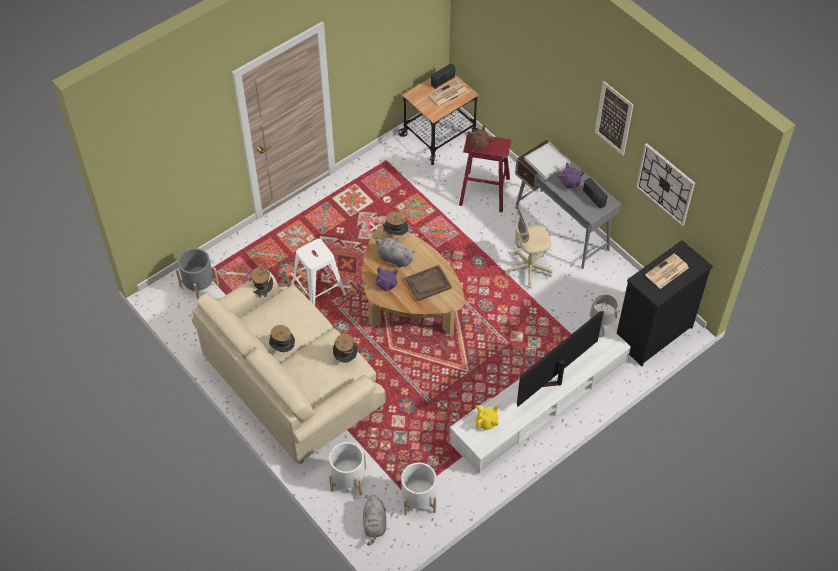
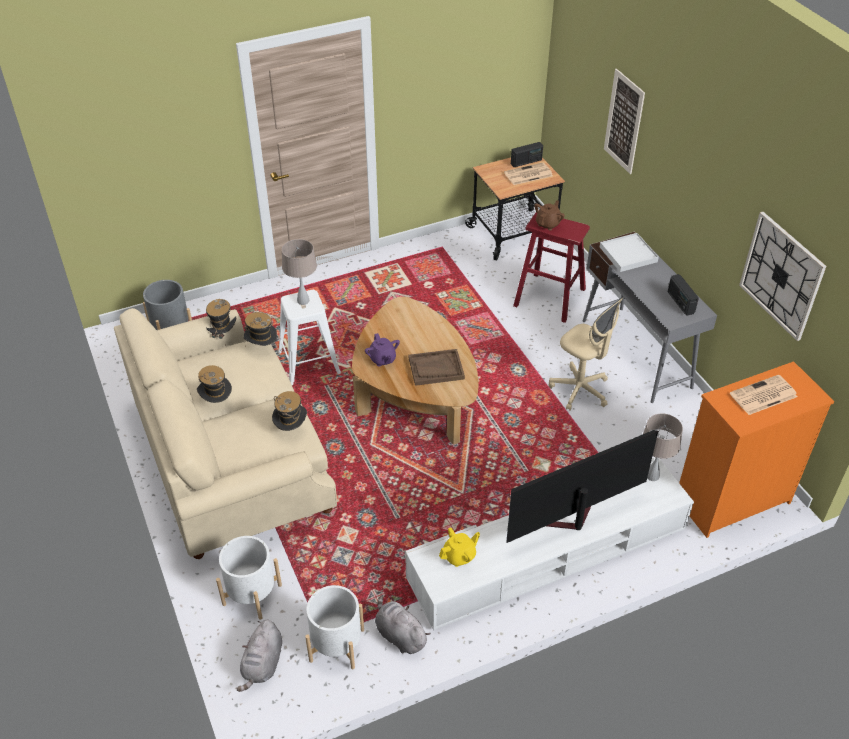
camera: 15 degrees right, 10 degrees down
grey plush toy [375,237,415,268] -> grey plush toy moved to [375,596,431,654]
hat [383,211,408,235] -> hat moved to [244,312,277,347]
beige office chair [505,204,553,289] -> beige office chair turned 135 degrees counterclockwise [549,297,624,411]
purple teapot [558,162,585,188] -> none
picture [595,81,633,156] -> picture moved to [604,69,645,174]
black dresser [617,240,713,366] -> orange dresser [679,361,834,538]
none -> beige table lamp [282,239,317,305]

